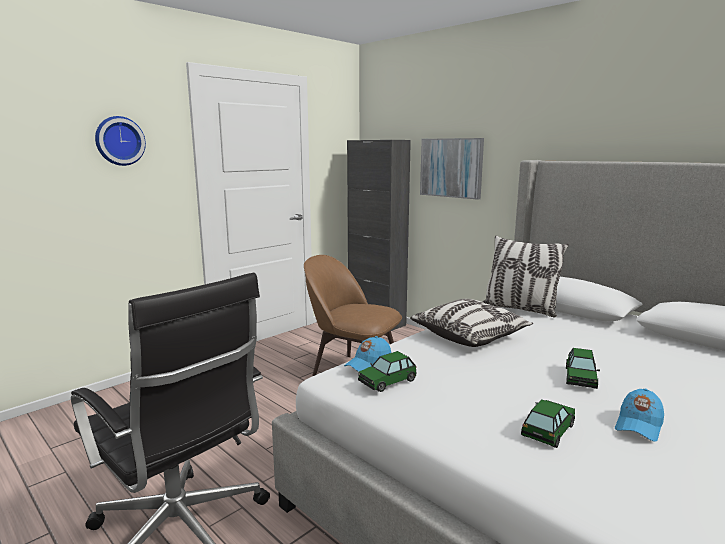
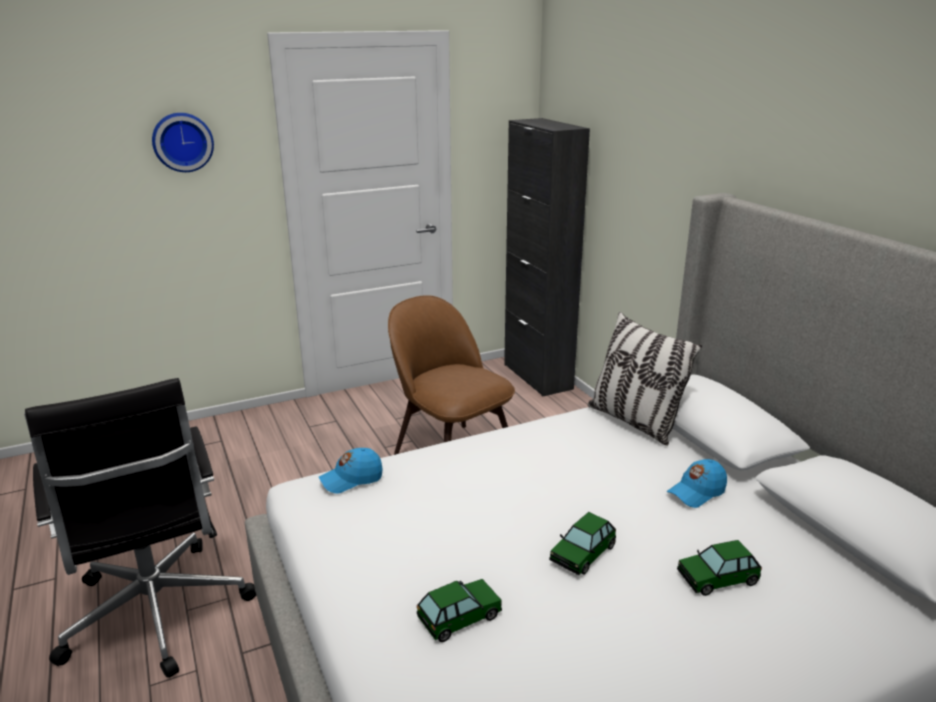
camera: 20 degrees right, 10 degrees up
toy car [358,351,417,392] -> toy car moved to [677,540,762,596]
pillow [410,299,533,347] -> none
picture [420,138,484,200] -> none
blue cap [615,389,664,442] -> blue cap moved to [666,459,727,508]

